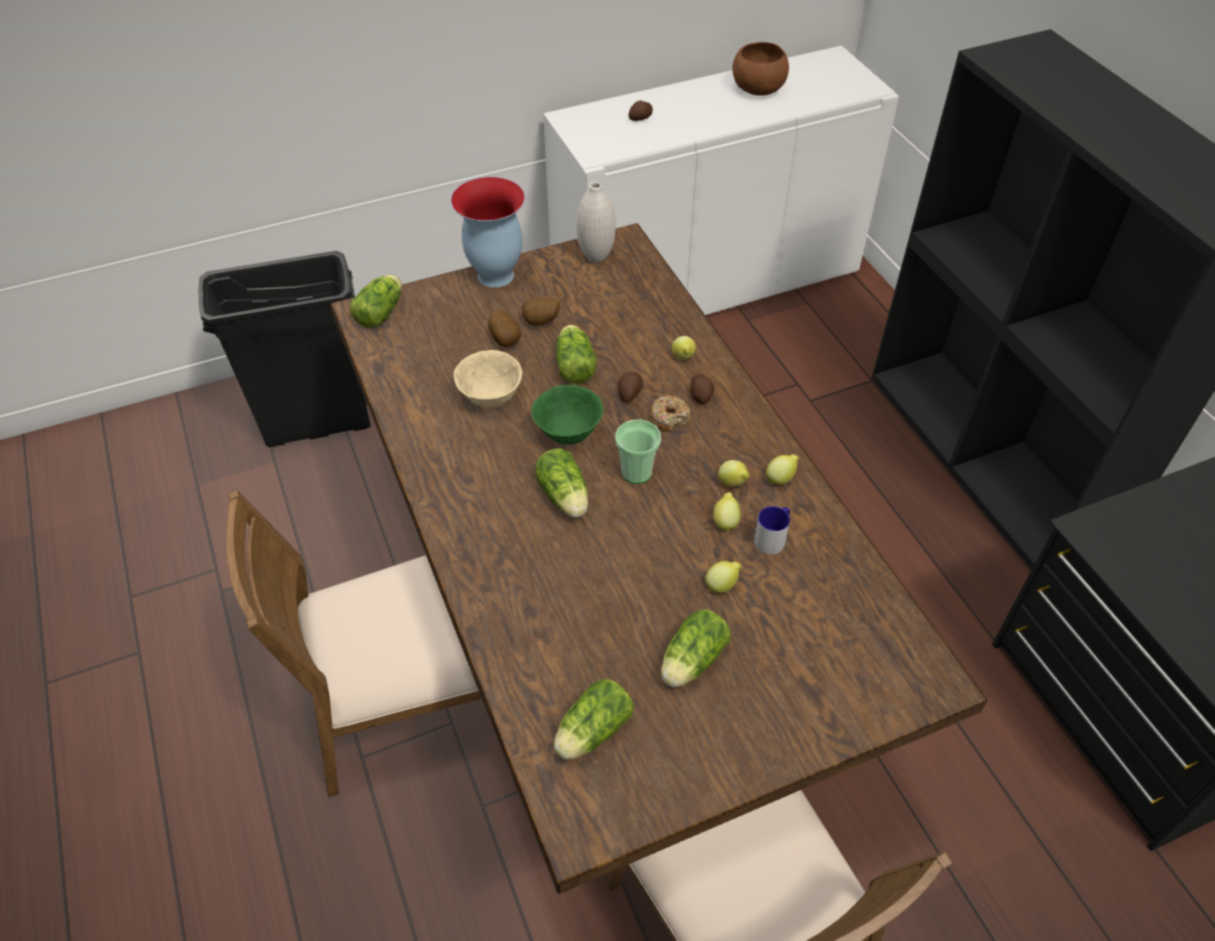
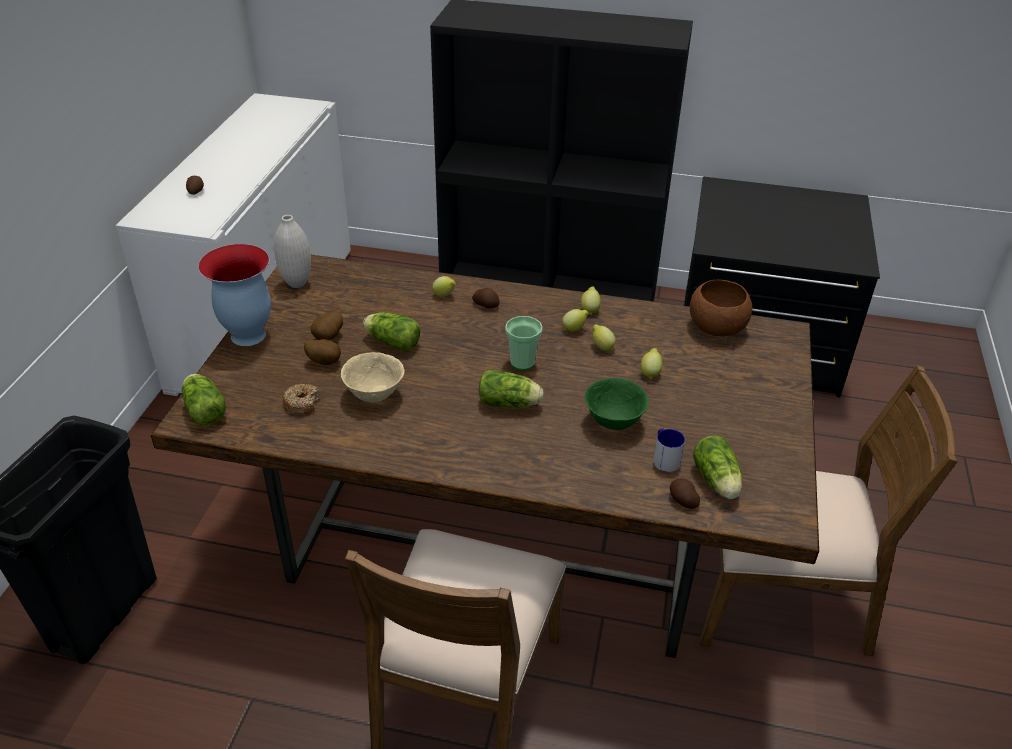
camera: 55 degrees left, 10 degrees down
green bowl [531,385,603,445] -> green bowl moved to [584,377,649,430]
potato [618,371,643,402] -> potato moved to [670,478,700,509]
donut [649,395,691,432] -> donut moved to [282,384,320,414]
lettuce [661,609,731,687] -> none
brown bowl [732,42,789,96] -> brown bowl moved to [690,280,752,336]
mug [754,506,790,554] -> mug moved to [653,428,685,472]

